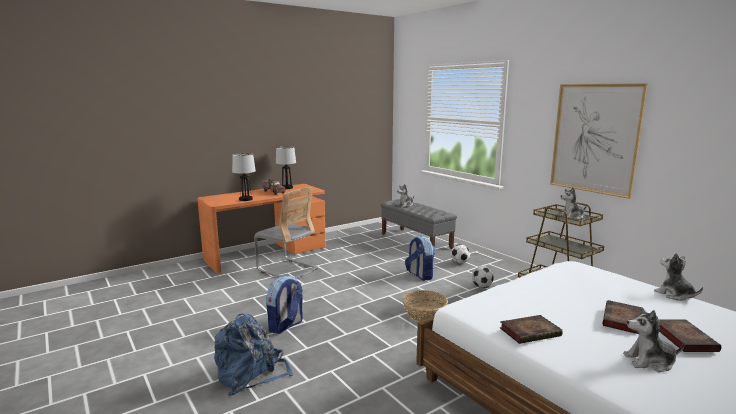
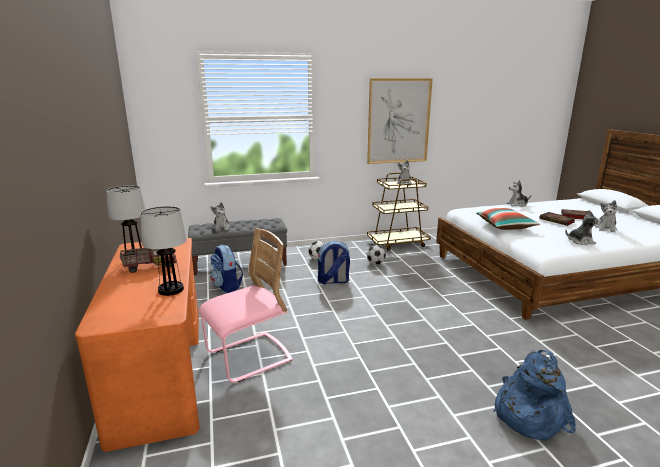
camera: 70 degrees left, 5 degrees up
grey chair [254,187,318,278] -> pink chair [199,228,293,383]
backpack [266,276,303,334] -> backpack moved to [210,245,244,293]
basket [403,290,448,322] -> none
book [500,315,563,344] -> plush toy [565,210,601,245]
none -> pillow [476,208,540,230]

